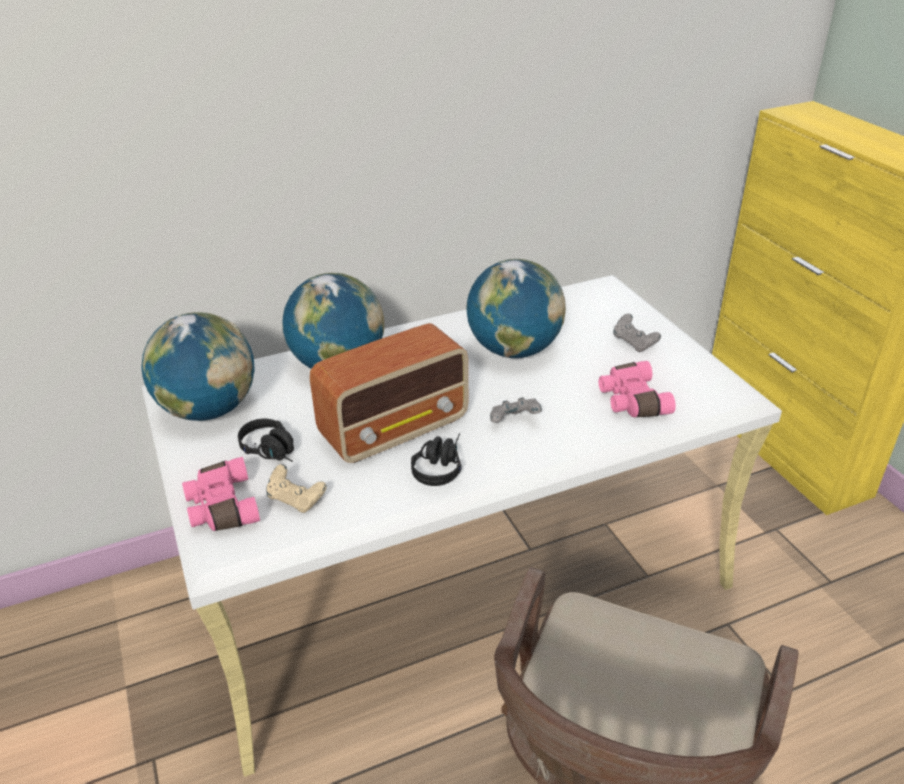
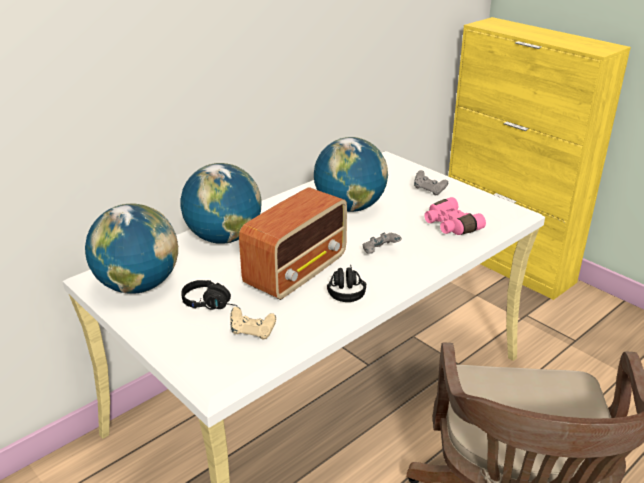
camera: 20 degrees left, 5 degrees down
pink binoculars [182,457,260,531] -> none

